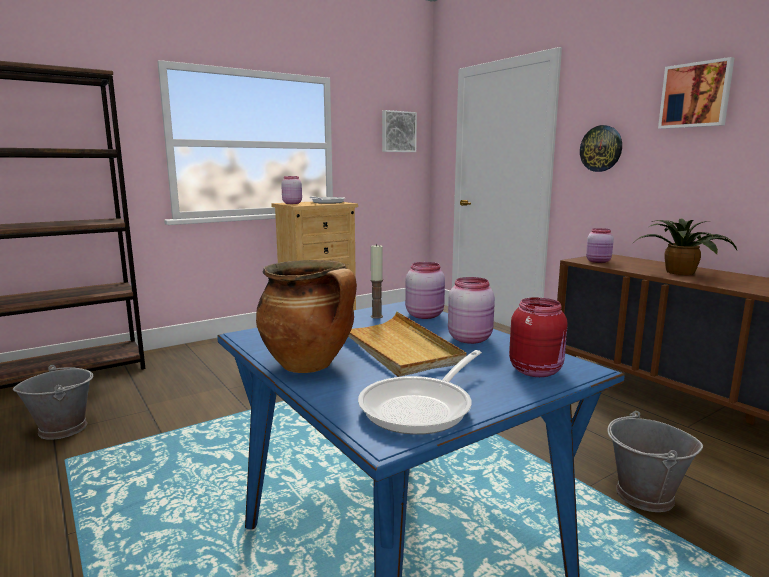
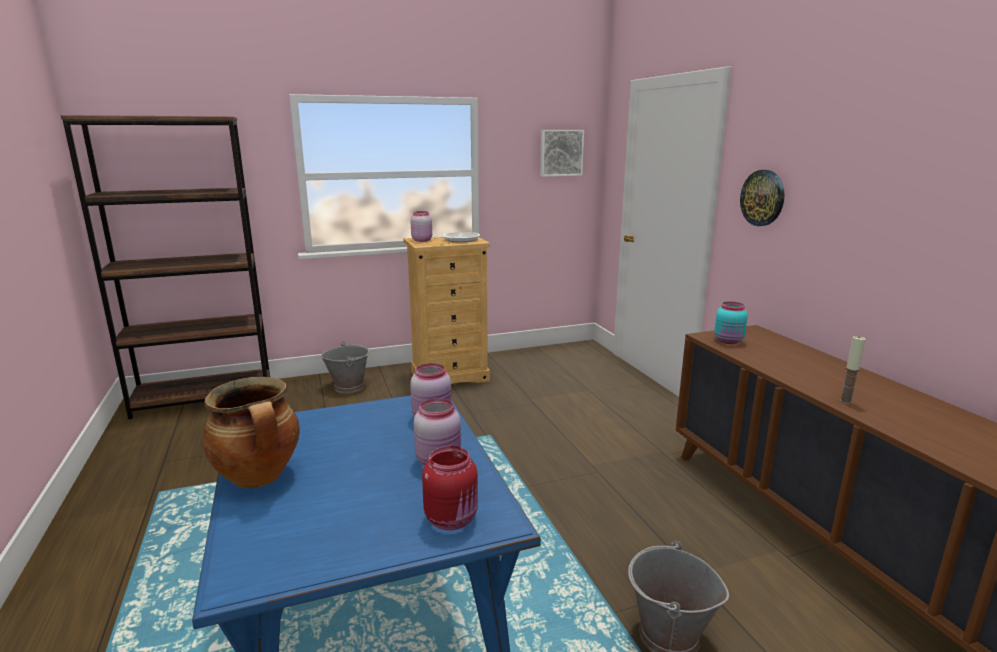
camera: 15 degrees right, 5 degrees up
grey bucket [13,365,93,440] -> grey bucket moved to [320,342,370,393]
beige tray [348,312,467,377] -> none
frying pan [358,350,482,435] -> none
candle [370,244,383,319] -> candle moved to [839,336,865,404]
pink jar [586,228,614,263] -> turquoise jar [714,301,748,344]
potted plant [634,219,737,275] -> none
picture [658,57,734,129] -> none

